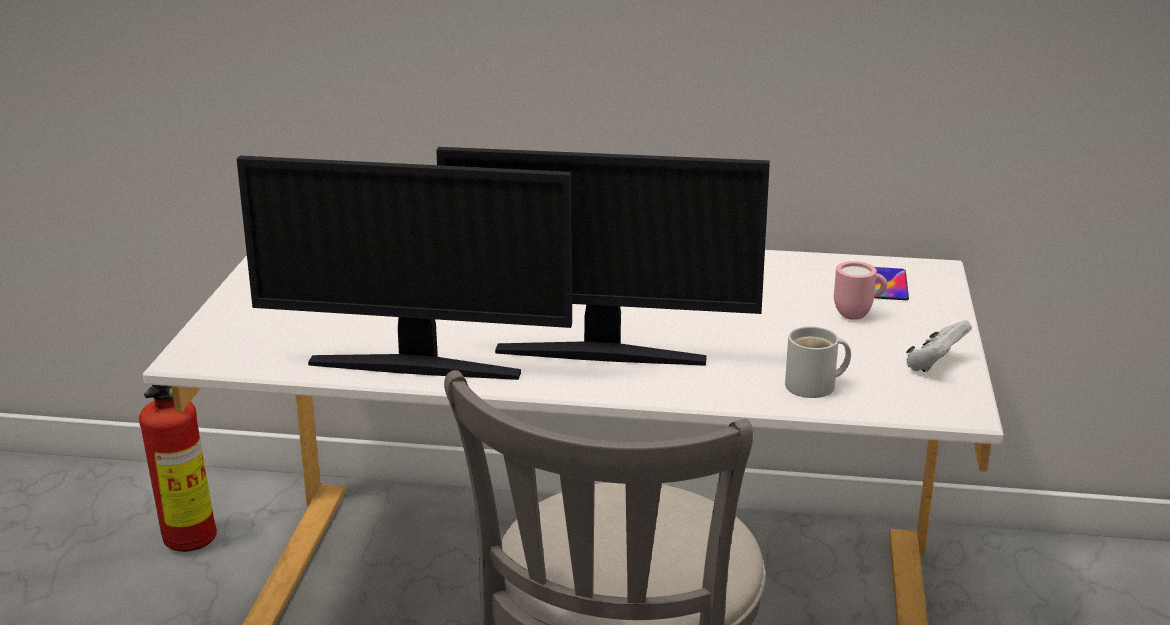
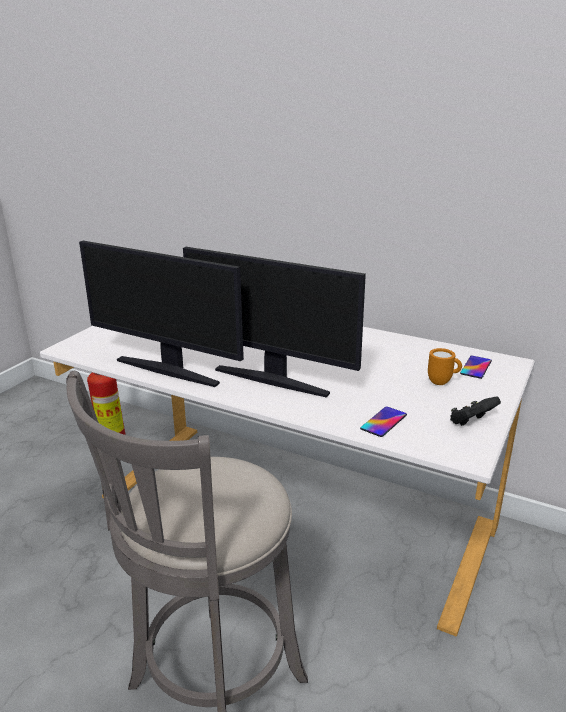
camera: 20 degrees right, 0 degrees up
white mug [785,326,851,398] -> phone [360,406,407,437]
pink mug [834,261,887,320] -> orange mug [428,348,462,385]
white game controller [906,320,972,372] -> black game controller [450,397,501,426]

